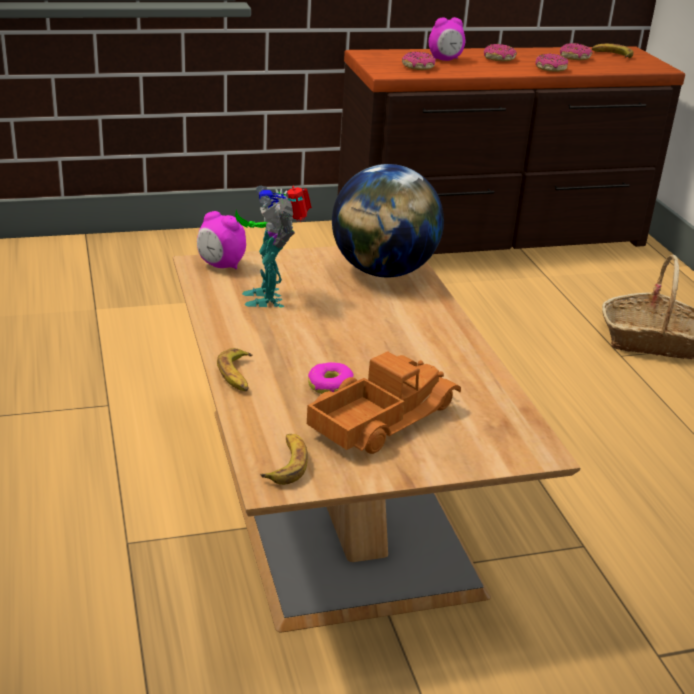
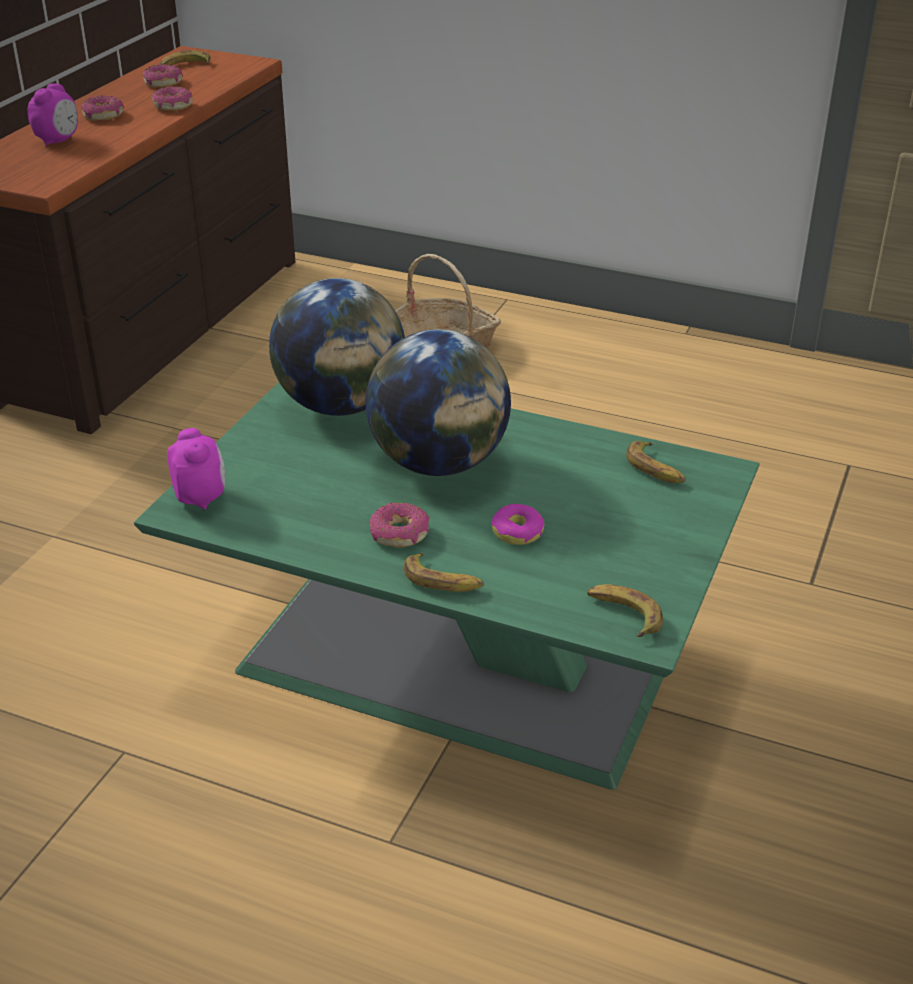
camera: 50 degrees left, 5 degrees up
brown coffee table [173,246,581,632] -> green coffee table [134,382,760,790]
alarm clock [197,211,246,269] -> alarm clock turned 90 degrees counterclockwise [167,428,225,511]
toy robot [235,186,312,308] -> none
toy truck [307,351,461,454] -> none
donut [402,51,436,70] -> donut moved to [369,502,429,548]
none -> globe [365,329,511,476]
none -> banana [626,441,686,483]

